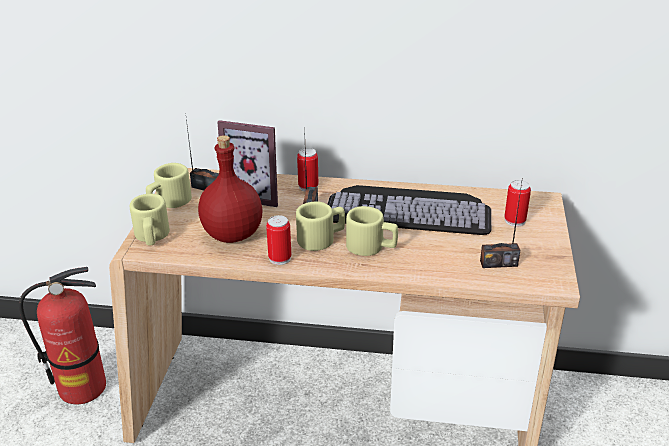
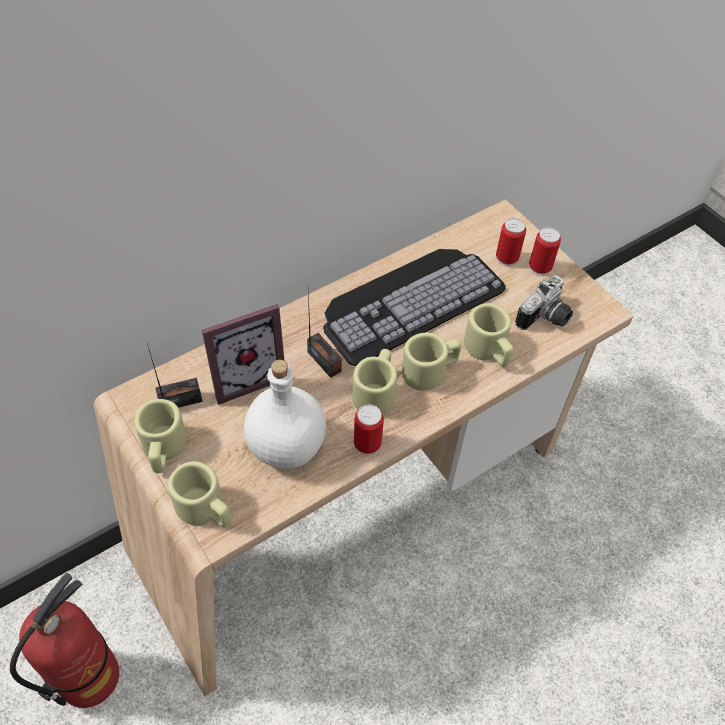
camera: 45 degrees left, 20 degrees up
red bottle [198,135,263,243] -> white bottle [244,360,326,469]
can [297,148,318,192] -> can moved to [529,227,561,276]
radio [480,183,522,268] -> camera [515,275,573,330]
none -> beige mug [464,303,514,367]

